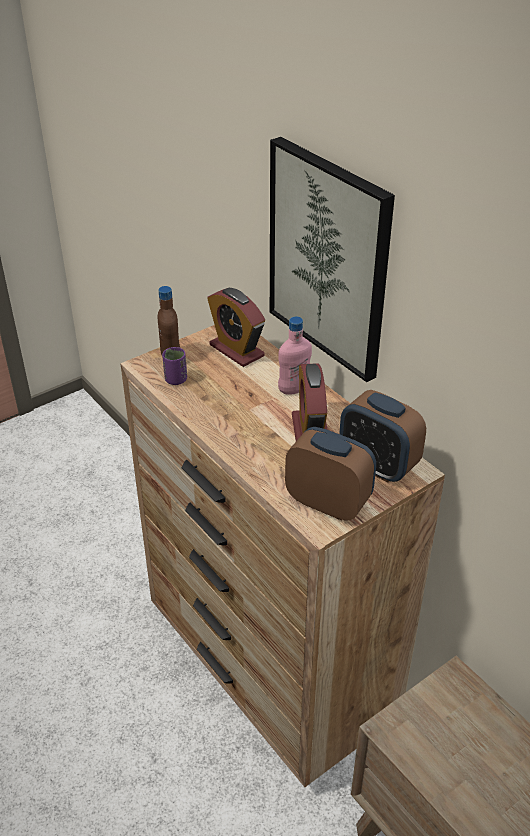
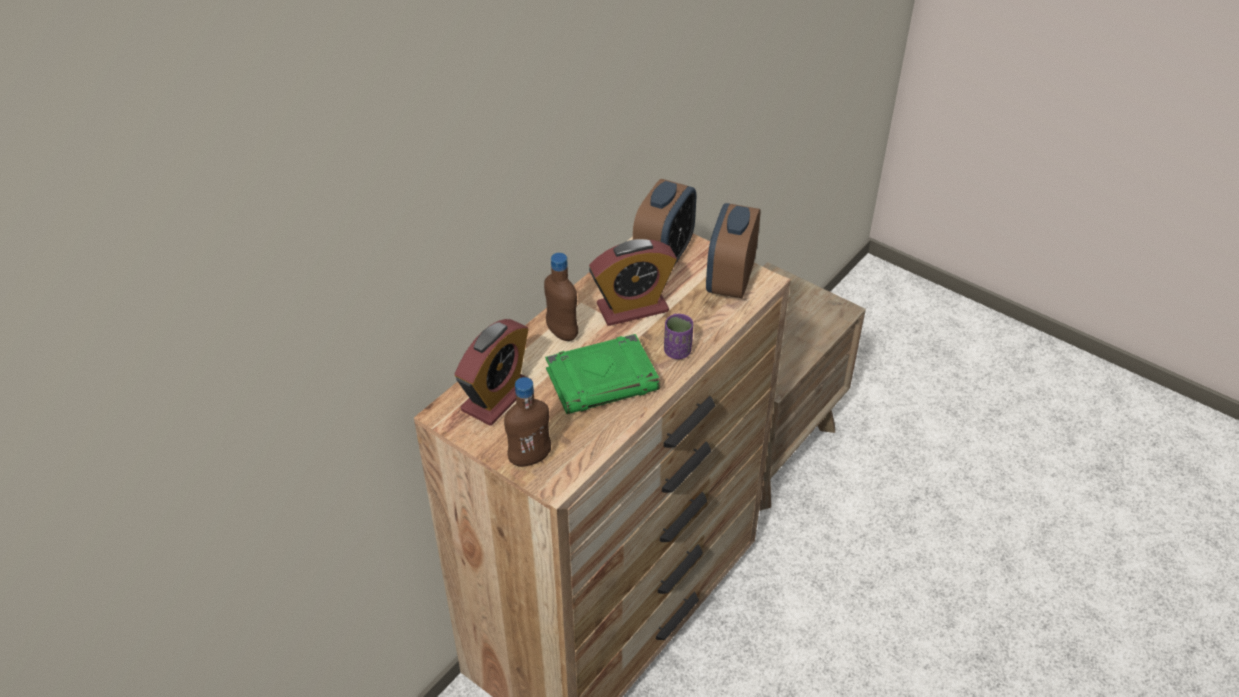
camera: 105 degrees left, 5 degrees up
purple cup [162,347,187,385] -> purple cup moved to [664,314,693,359]
picture [270,137,395,382] -> none
pink bottle [278,317,312,395] -> brown bottle [544,253,578,341]
none -> green book [545,334,660,414]

